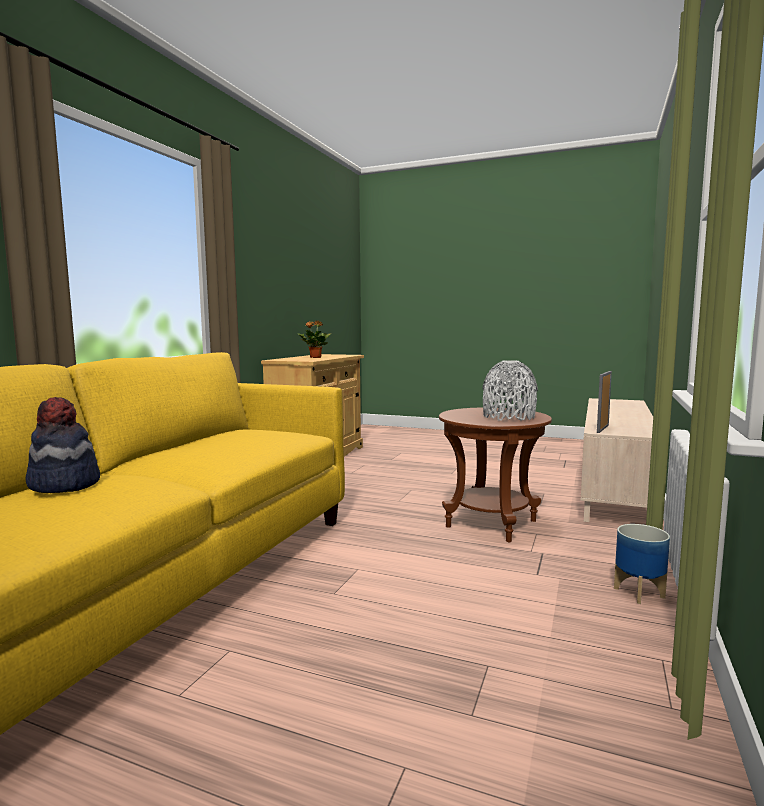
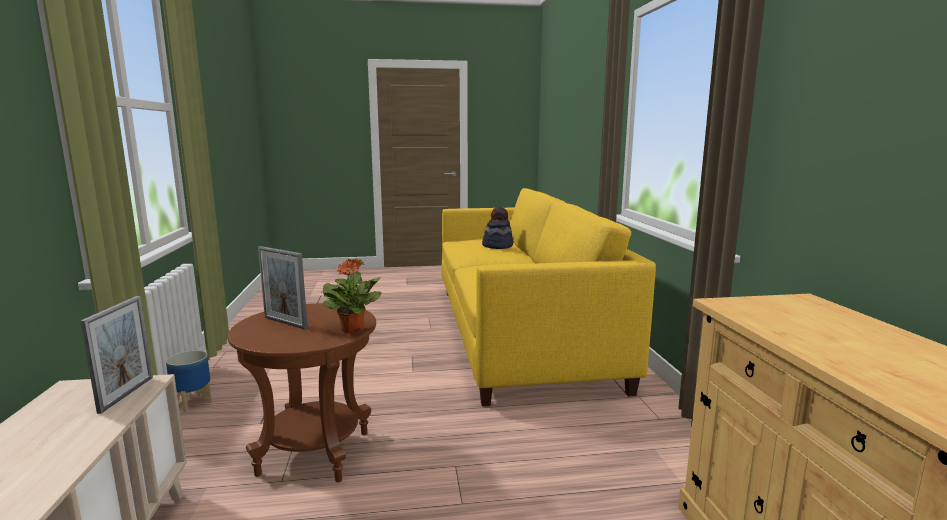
camera: 150 degrees right, 5 degrees up
potted plant [297,320,332,358] -> potted plant moved to [322,258,382,333]
grey vase [482,360,538,420] -> picture frame [258,246,308,330]

